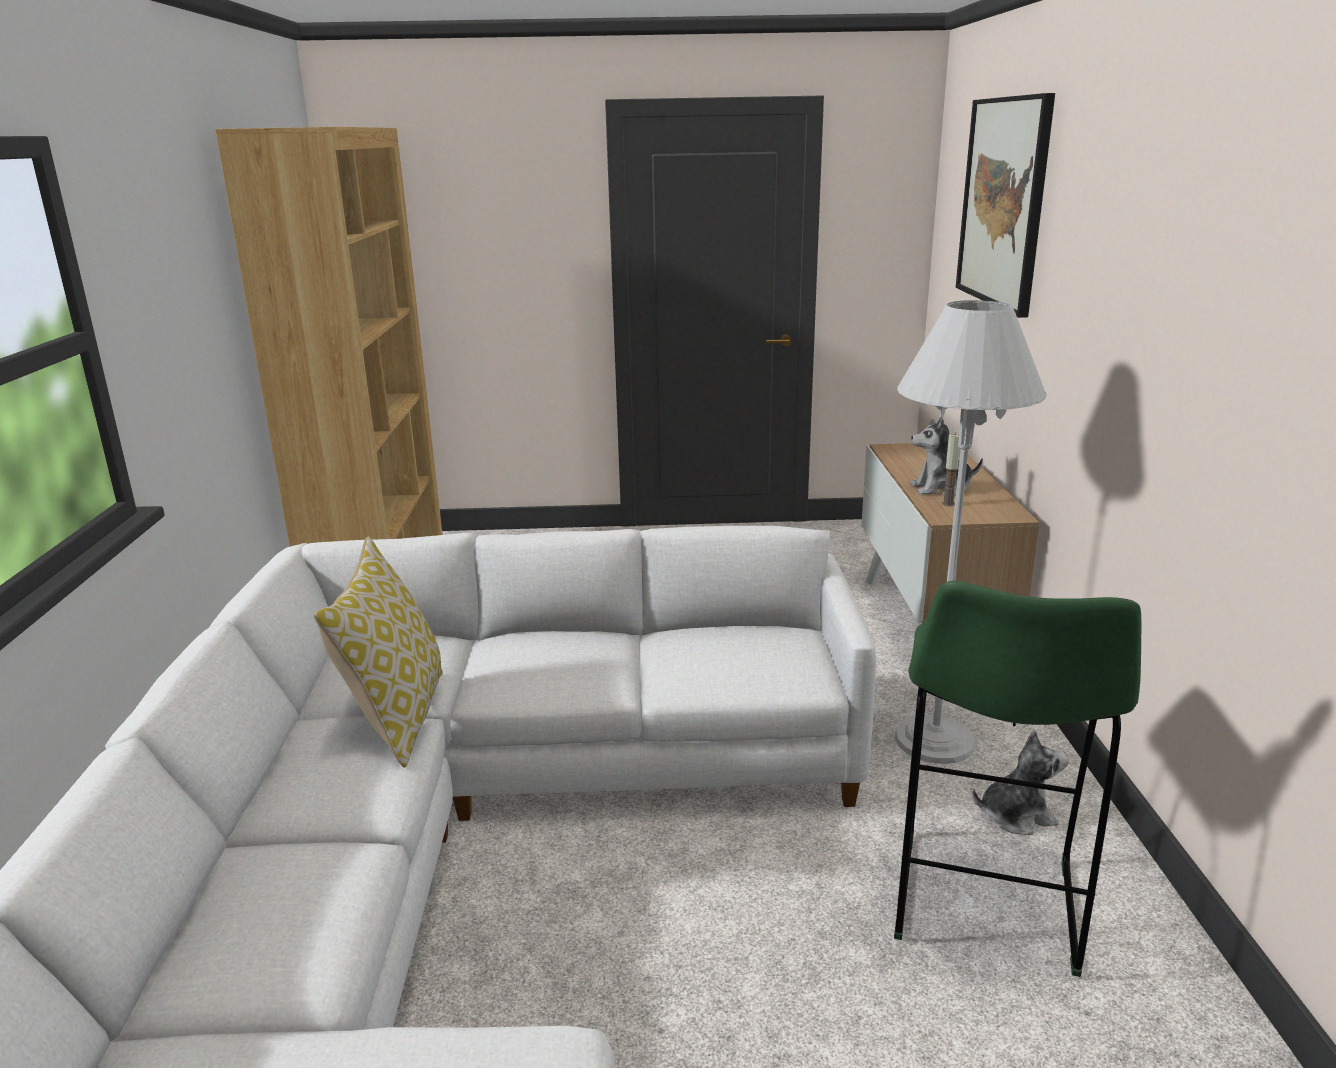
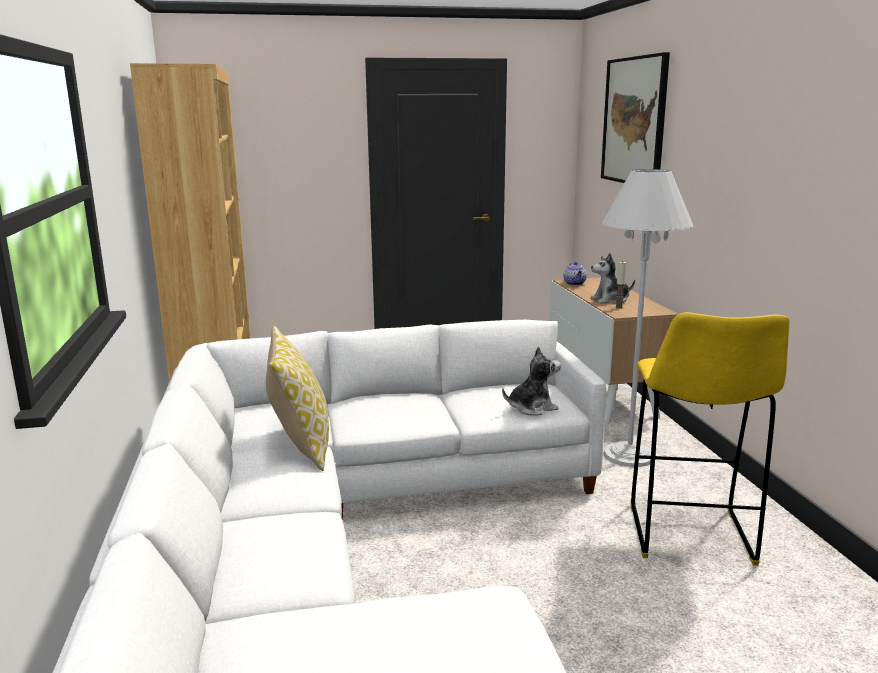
camera: 10 degrees left, 5 degrees down
green stool [894,581,1141,977] -> yellow stool [631,312,790,566]
plush toy [972,730,1069,835] -> plush toy moved to [502,346,561,415]
none -> teapot [563,262,587,286]

